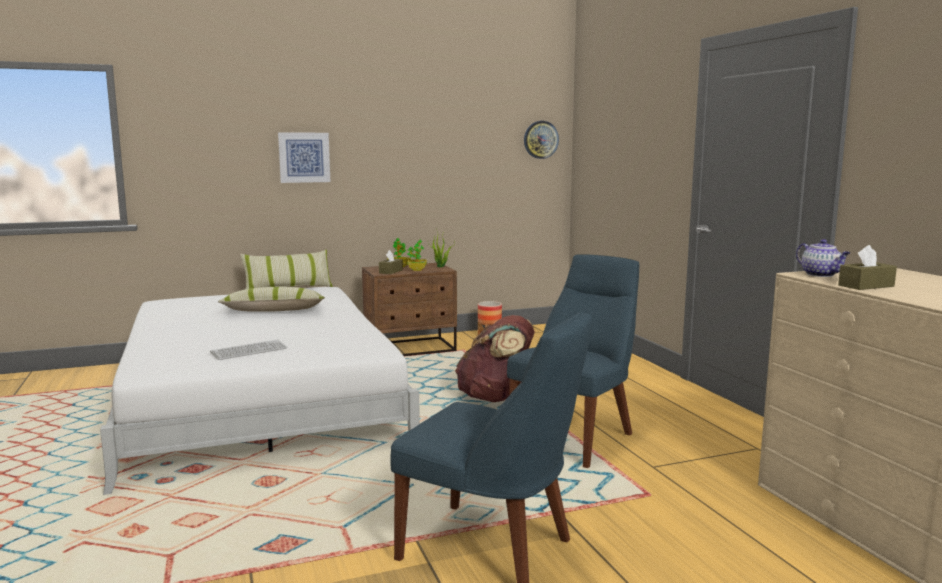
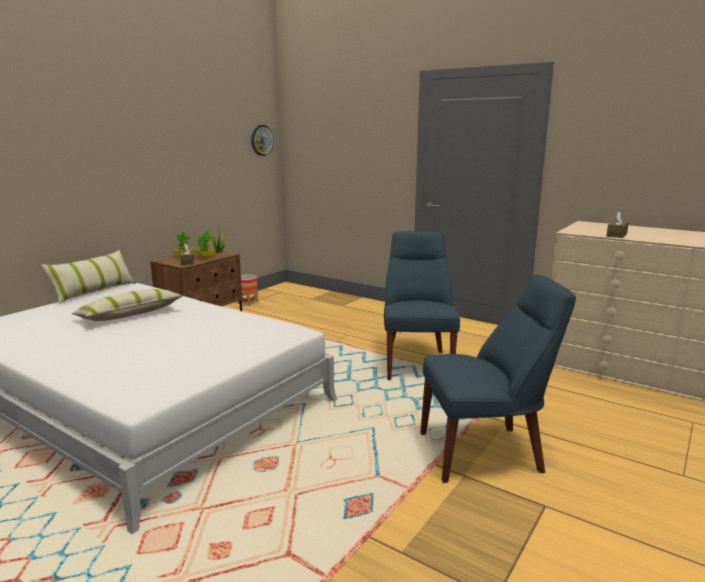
camera: 35 degrees left, 5 degrees up
keyboard [210,340,287,360] -> none
picture [278,132,330,183] -> none
brown backpack [455,315,535,402] -> none
teapot [796,239,850,277] -> none

